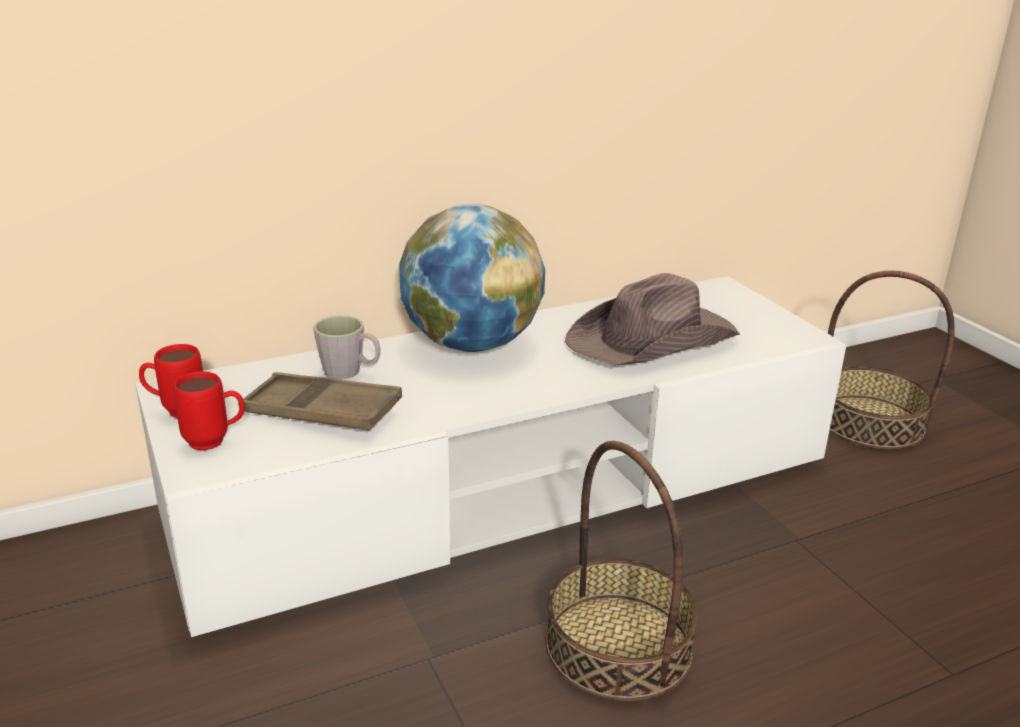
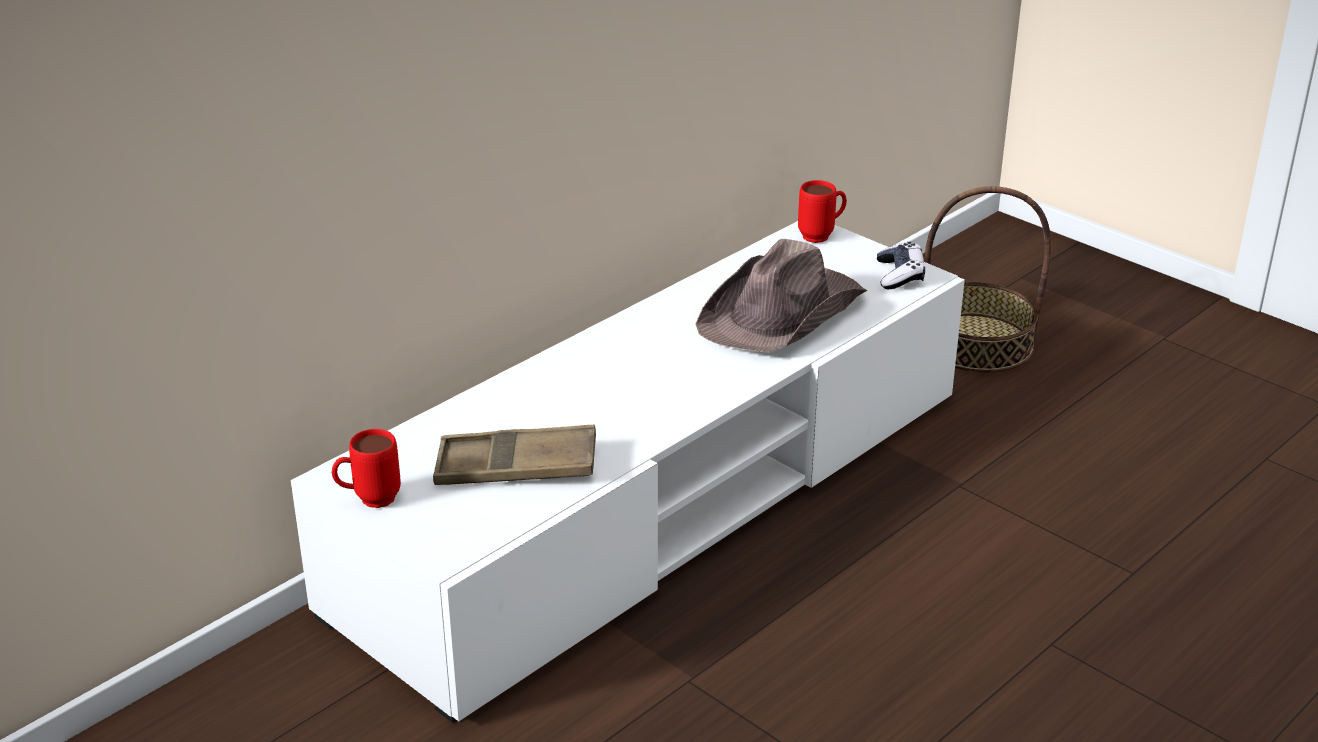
camera: 20 degrees left, 5 degrees up
red mug [173,372,245,451] -> red mug moved to [798,180,847,243]
grey mug [313,315,381,379] -> none
globe [399,204,545,352] -> none
basket [545,441,698,701] -> none
none -> game controller [877,242,925,289]

